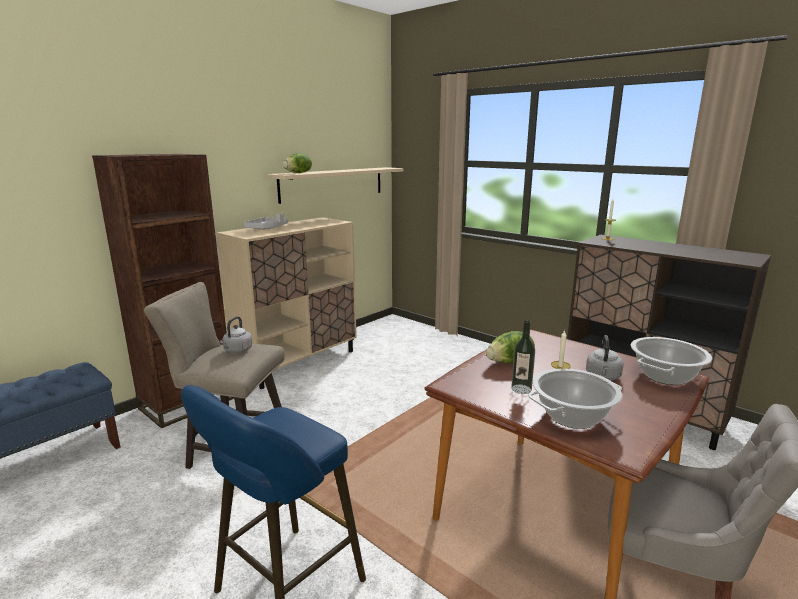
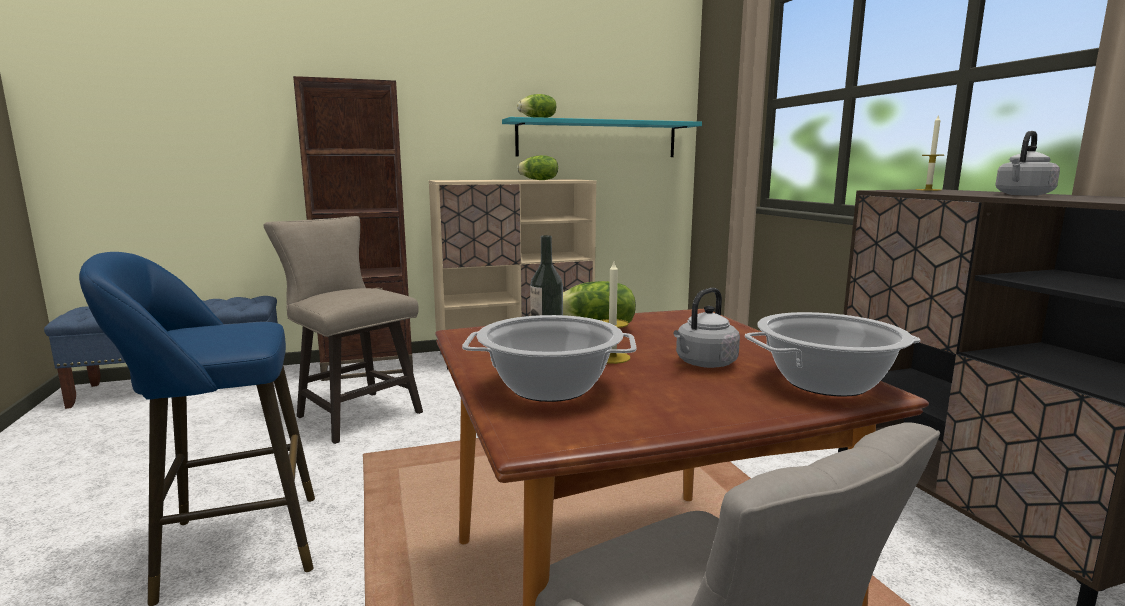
camera: 30 degrees right, 5 degrees down
grey kettle [220,316,252,353] -> grey kettle moved to [995,131,1060,196]
grey tray [244,213,288,230] -> none
beige shelf [267,167,404,204] -> turquoise shelf [502,117,702,157]
none -> lettuce [517,155,558,180]

